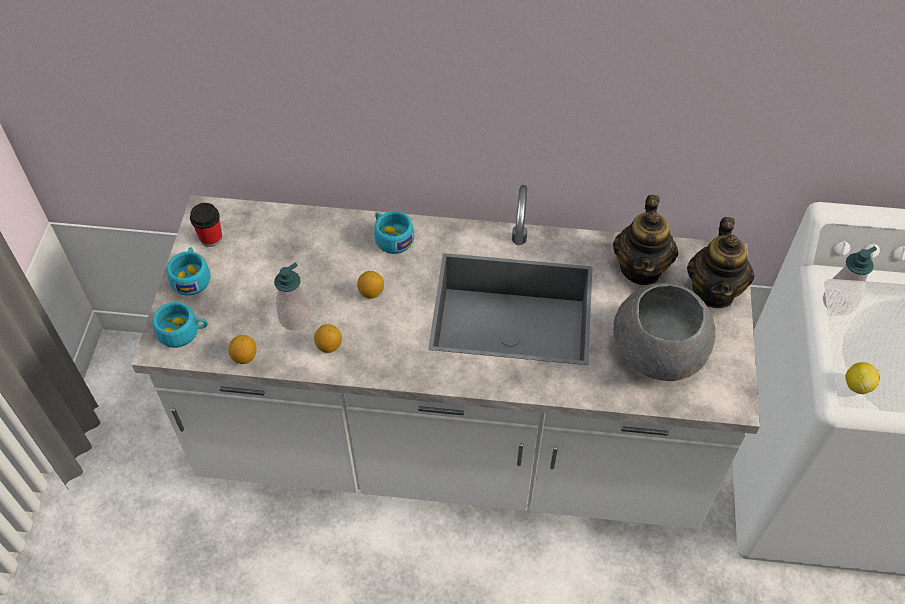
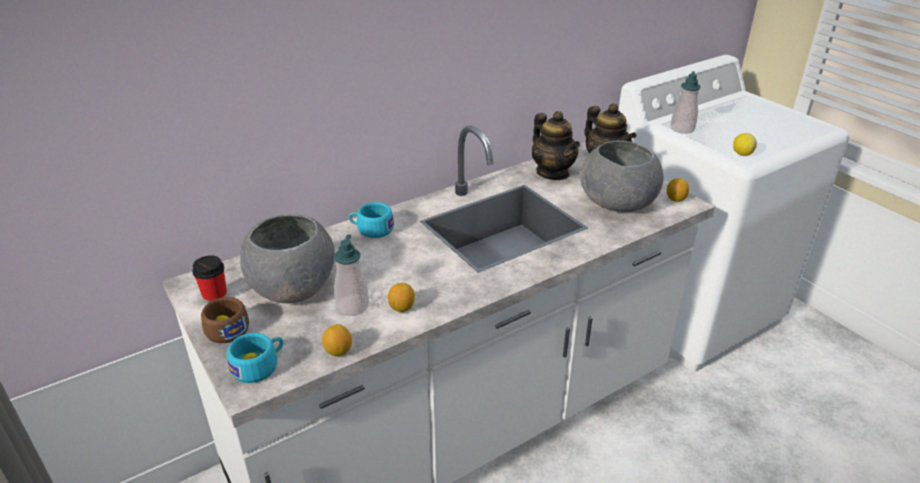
camera: 40 degrees left, 20 degrees down
turquoise cup [167,247,211,296] -> brown cup [201,297,249,343]
lemon [357,271,384,299] -> lemon moved to [667,178,689,202]
none -> grey bowl [240,214,335,303]

